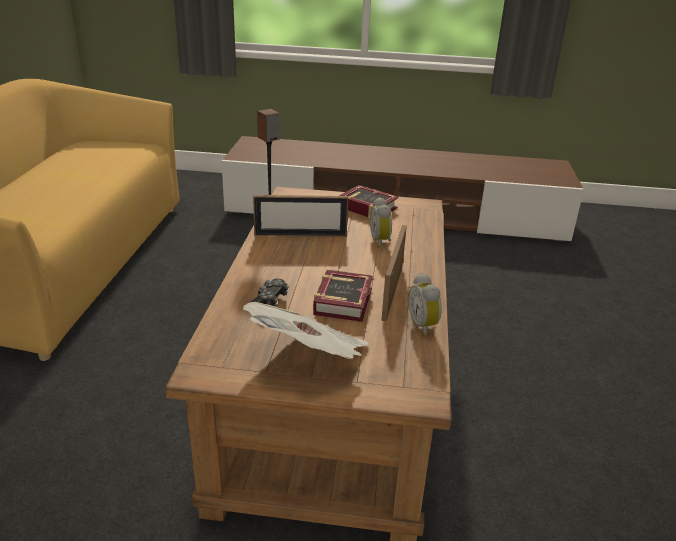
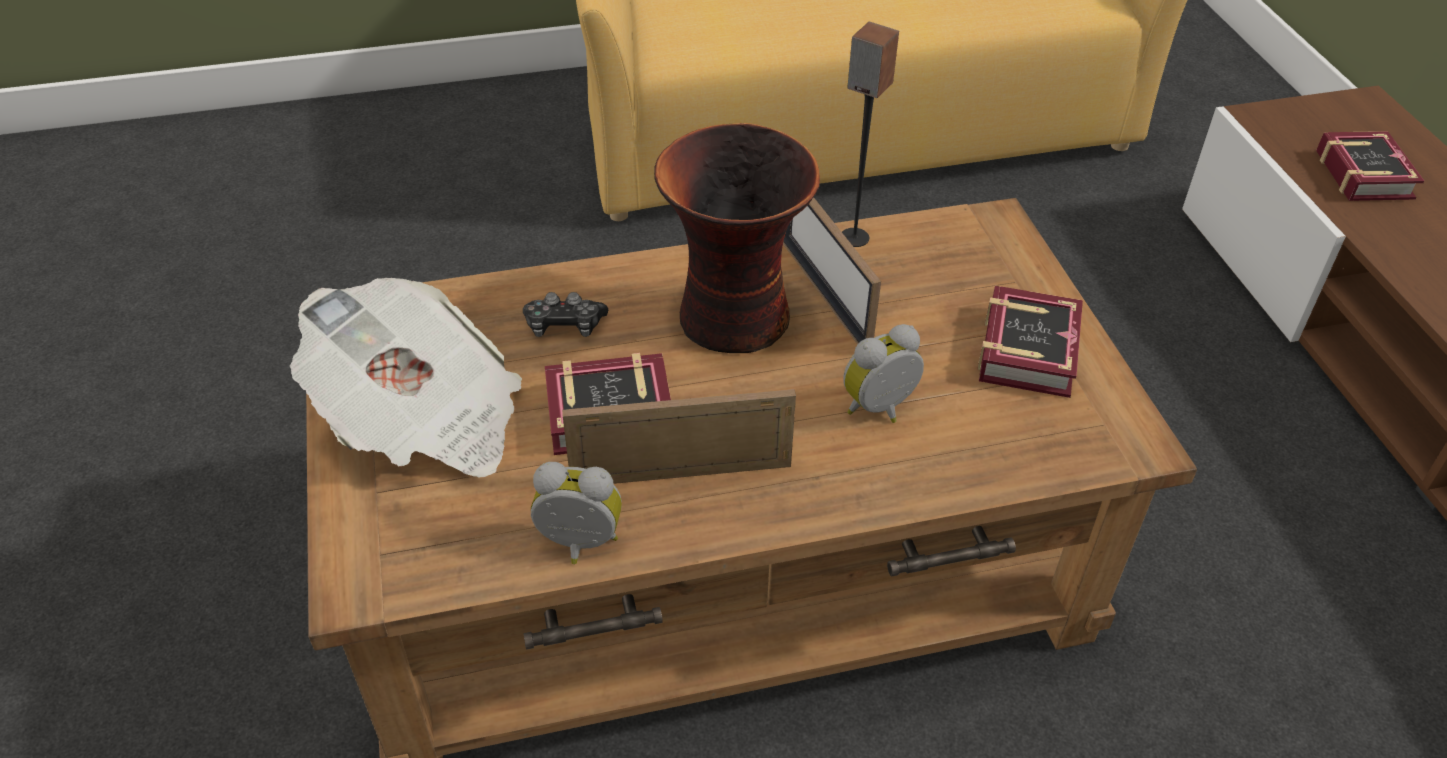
camera: 70 degrees right, 15 degrees up
alarm clock [408,273,442,337] -> alarm clock turned 45 degrees clockwise [531,462,622,564]
none -> vase [654,123,820,353]
none -> book [1316,131,1424,201]

